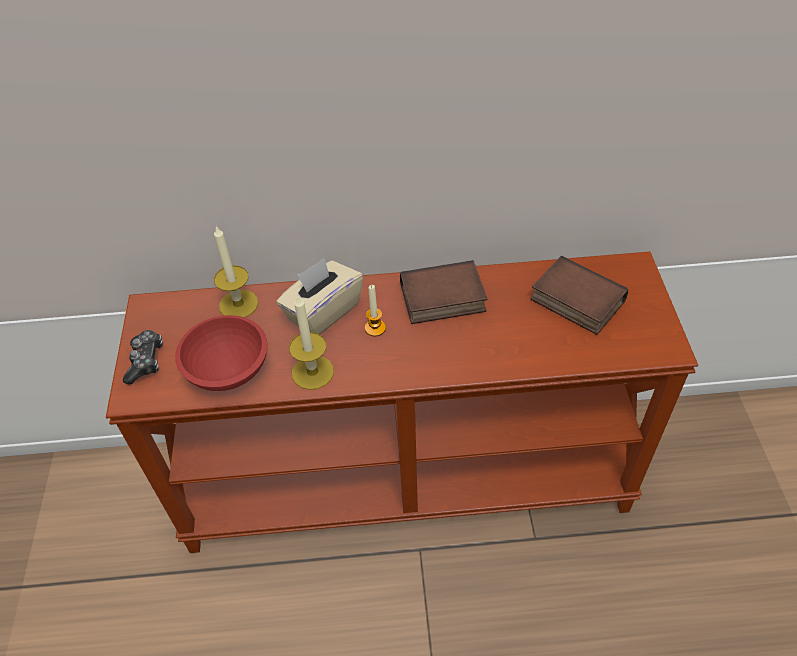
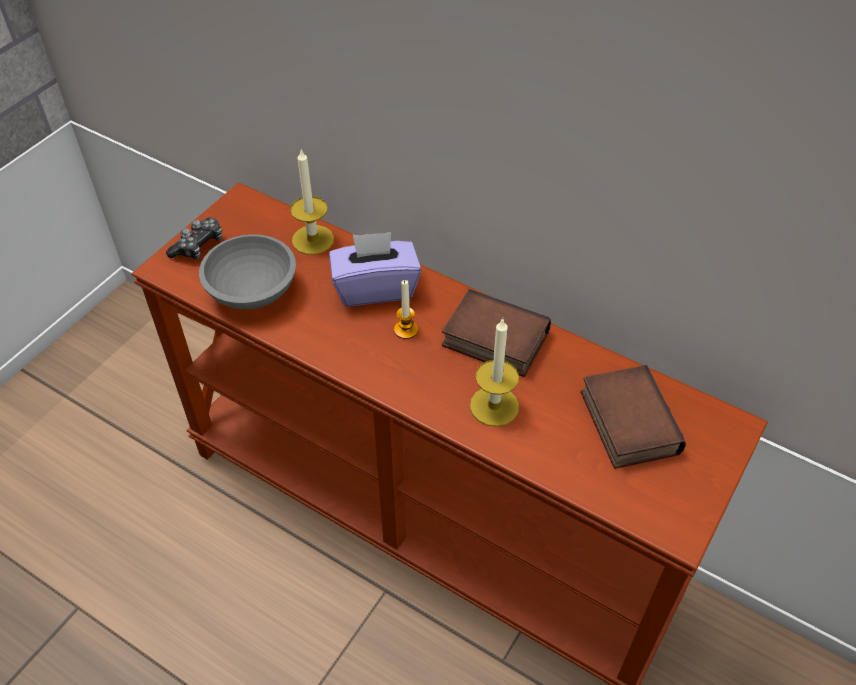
camera: 35 degrees right, 0 degrees up
red bowl [175,315,268,391] -> grey bowl [199,234,296,310]
beige tissue box [277,258,363,335] -> purple tissue box [329,232,421,306]
candle [289,296,334,390] -> candle moved to [470,318,519,427]

